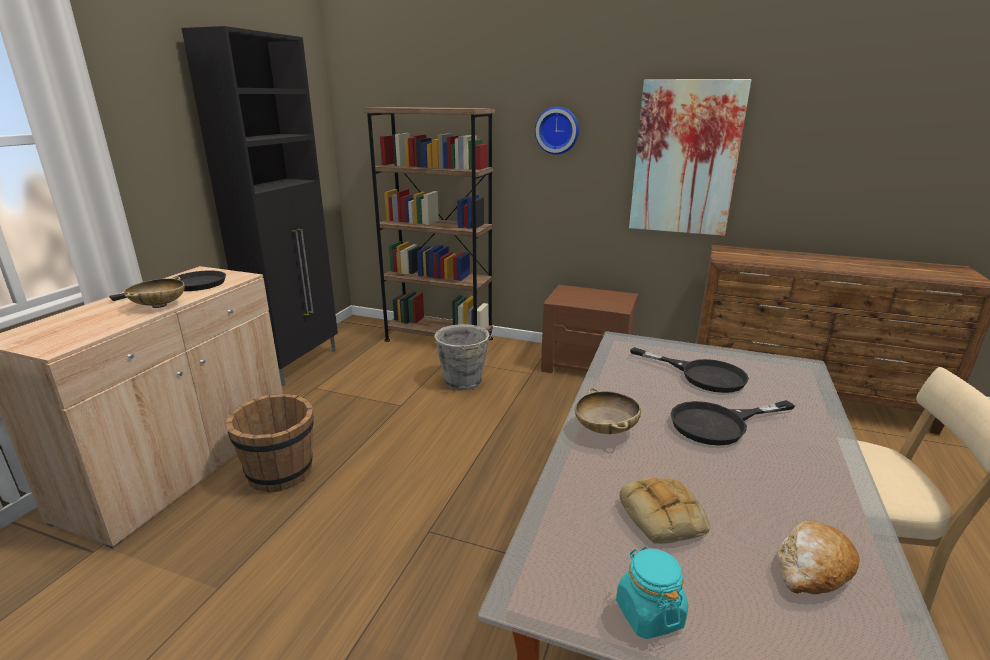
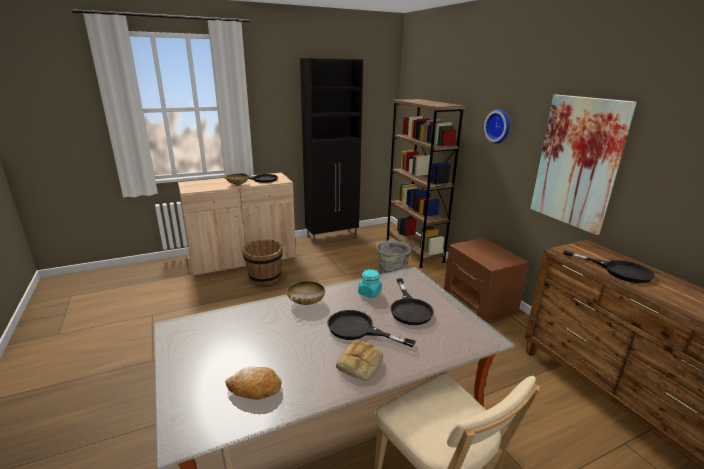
camera: 45 degrees right, 0 degrees up
turquoise jar [616,546,688,639] -> turquoise jar moved to [358,269,382,298]
bread [619,477,710,544] -> bread moved to [336,340,383,381]
none -> black frying pan [563,250,655,283]

